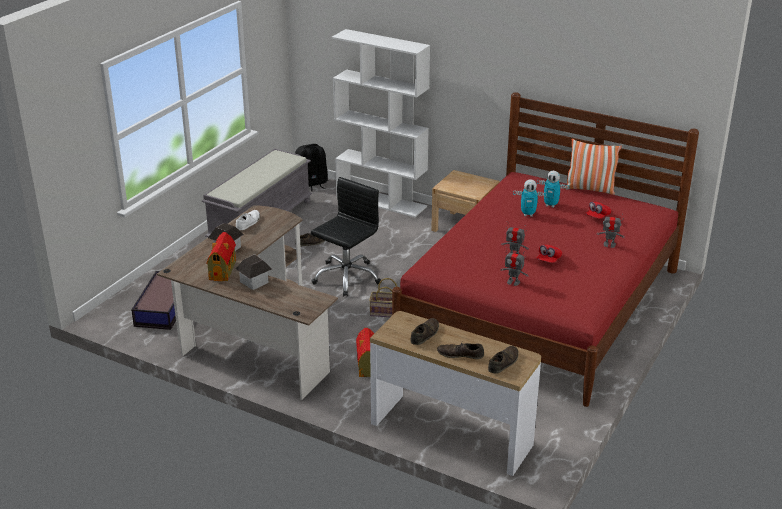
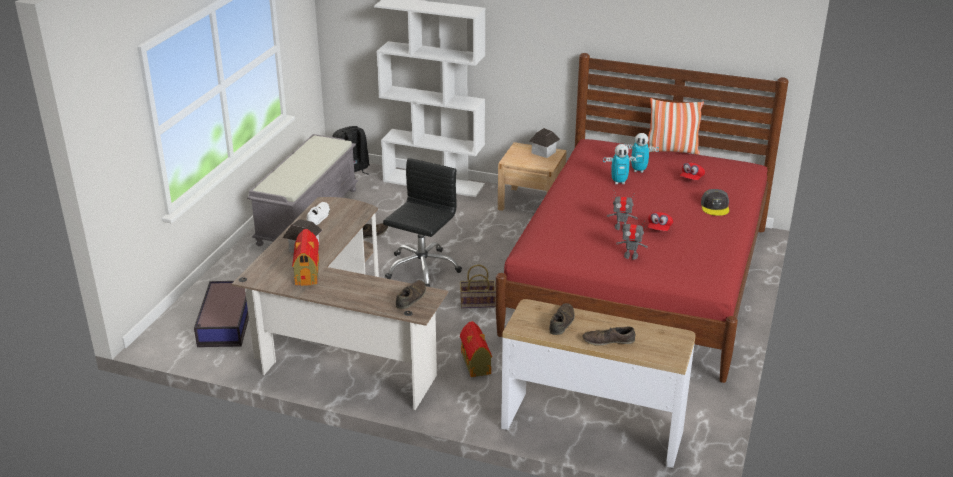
camera: 10 degrees left, 0 degrees up
toy house [236,254,272,290] -> toy house moved to [529,128,560,158]
brown shoe [488,346,519,373] -> brown shoe moved to [396,280,426,309]
toy robot [597,214,625,248] -> grey cap [701,189,729,216]

